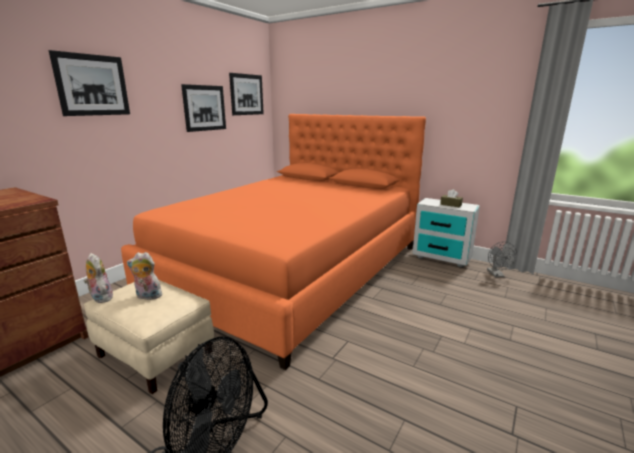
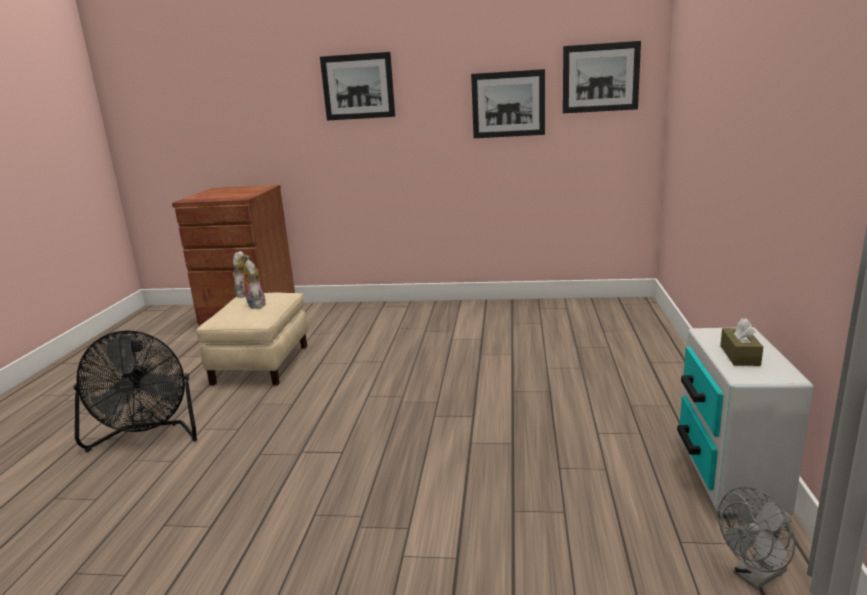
camera: 65 degrees right, 0 degrees up
orange bed [121,114,426,370] -> none

